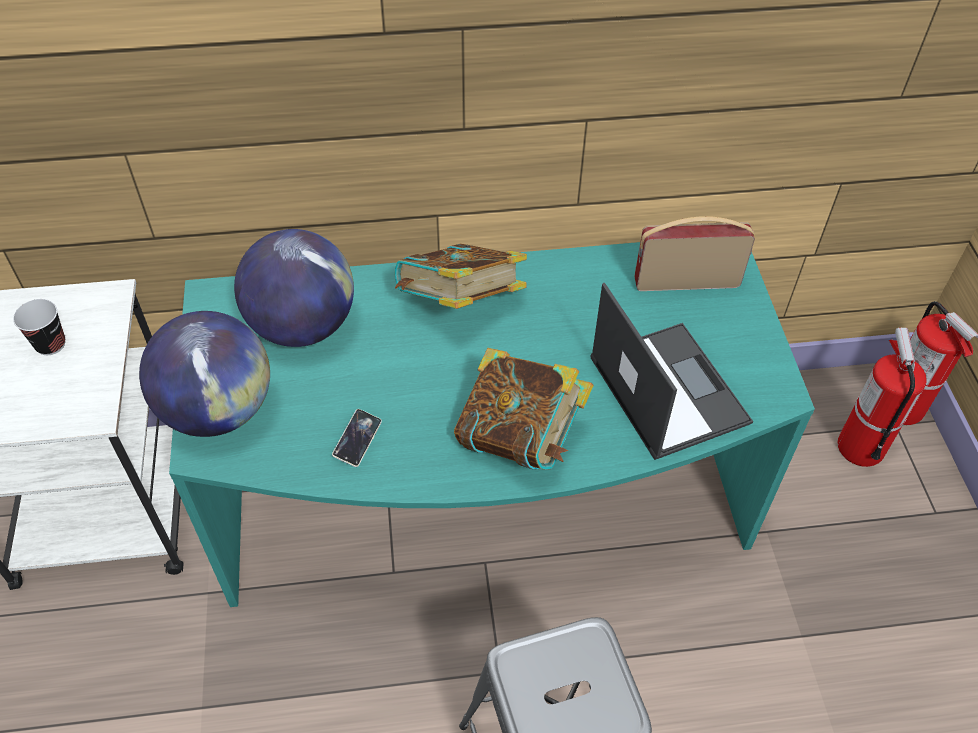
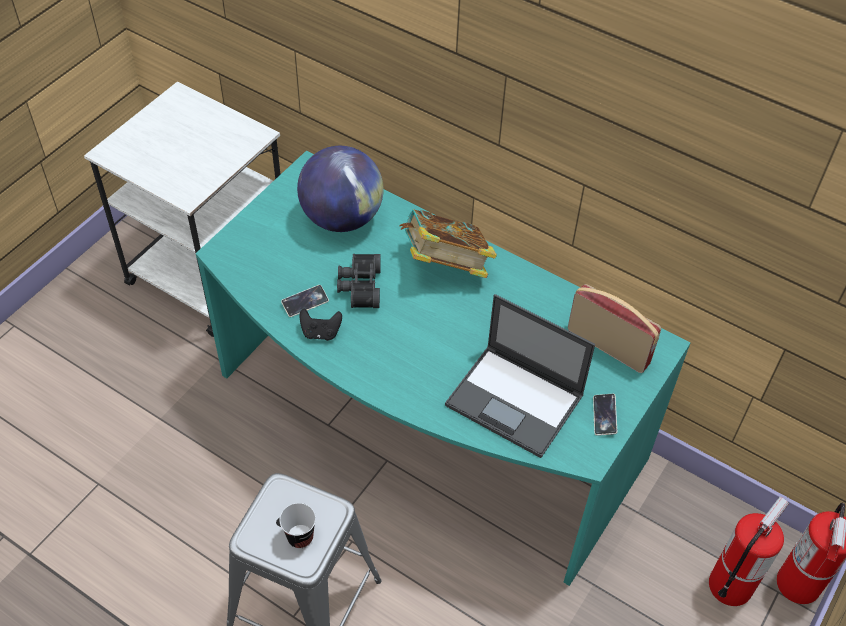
camera: 40 degrees right, 0 degrees up
cup [13,299,65,355] -> cup moved to [279,503,316,548]
globe [139,311,270,437] -> none
book [454,348,594,470] -> none
laptop [591,283,753,460] -> laptop turned 105 degrees clockwise [445,294,595,458]
none -> black game controller [299,309,342,341]
none -> black binoculars [337,254,381,308]
none -> phone [593,394,617,436]

